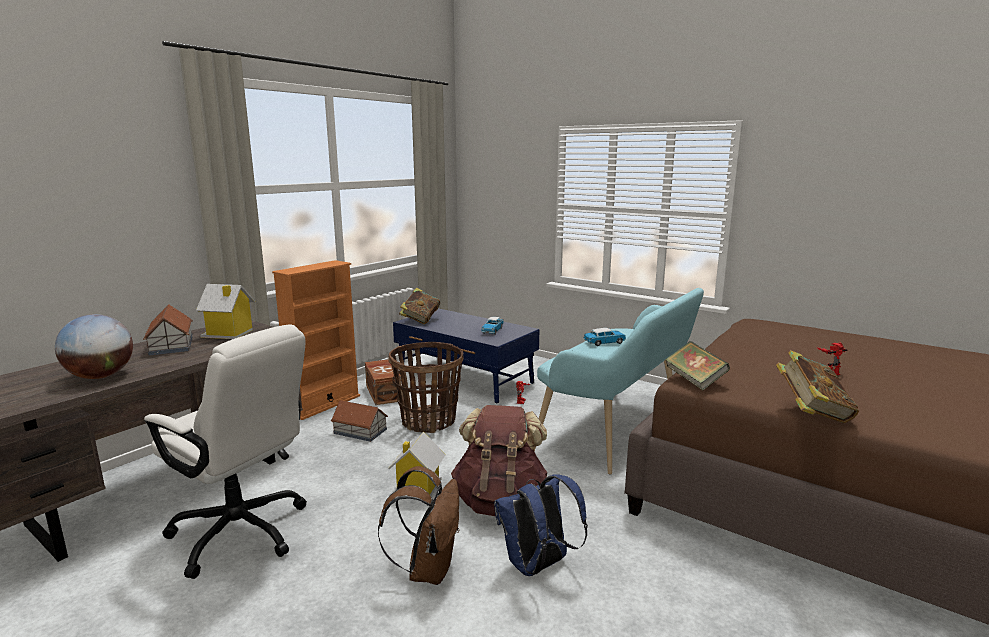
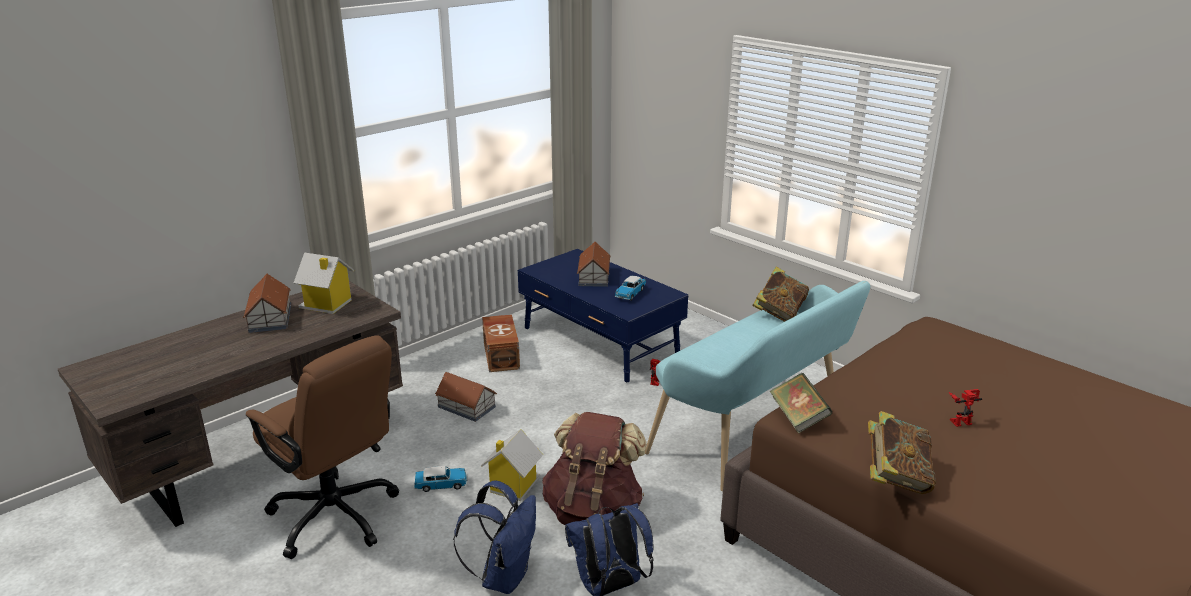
camera: 10 degrees right, 10 degrees up
globe [55,314,133,379] -> none
white office chair [144,324,307,579] -> brown office chair [246,335,399,559]
orange bookcase [272,260,360,420] -> none
brown backpack [378,466,459,585] -> blue backpack [453,480,536,594]
basket [388,342,463,433] -> none
book [399,288,440,324] -> book moved to [752,267,809,322]
toy car [583,328,626,346] -> toy car moved to [414,466,467,492]
none -> toy house [577,242,611,287]

